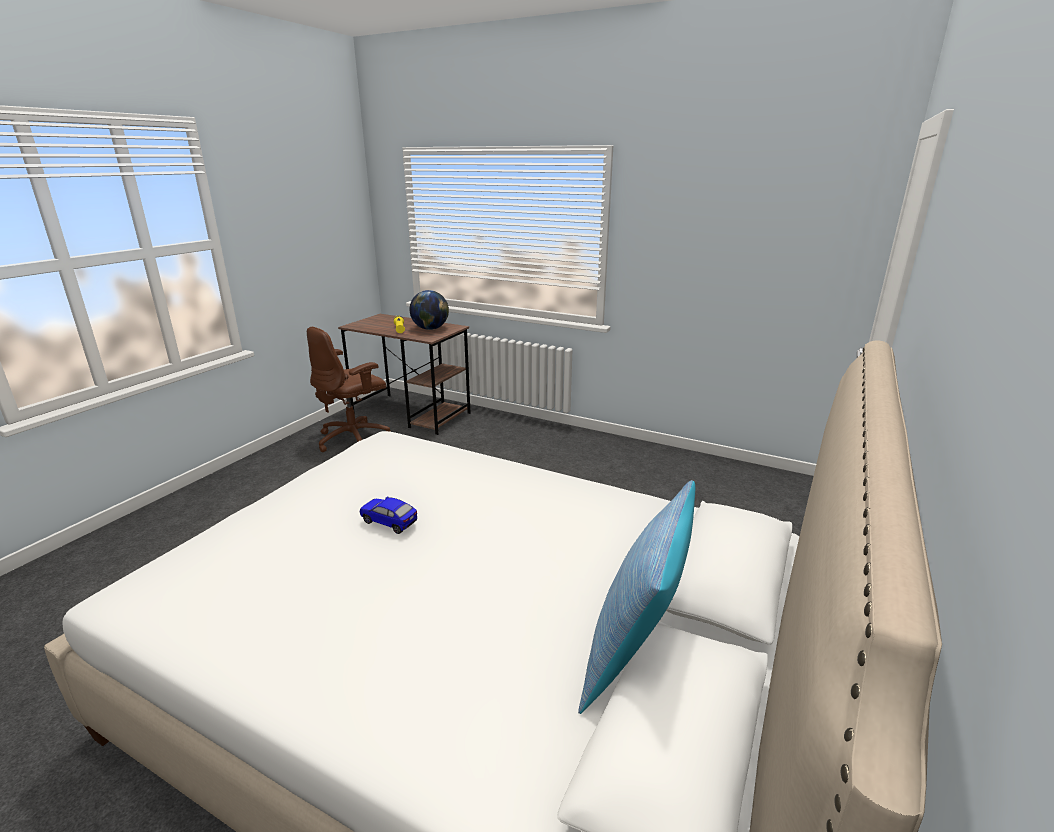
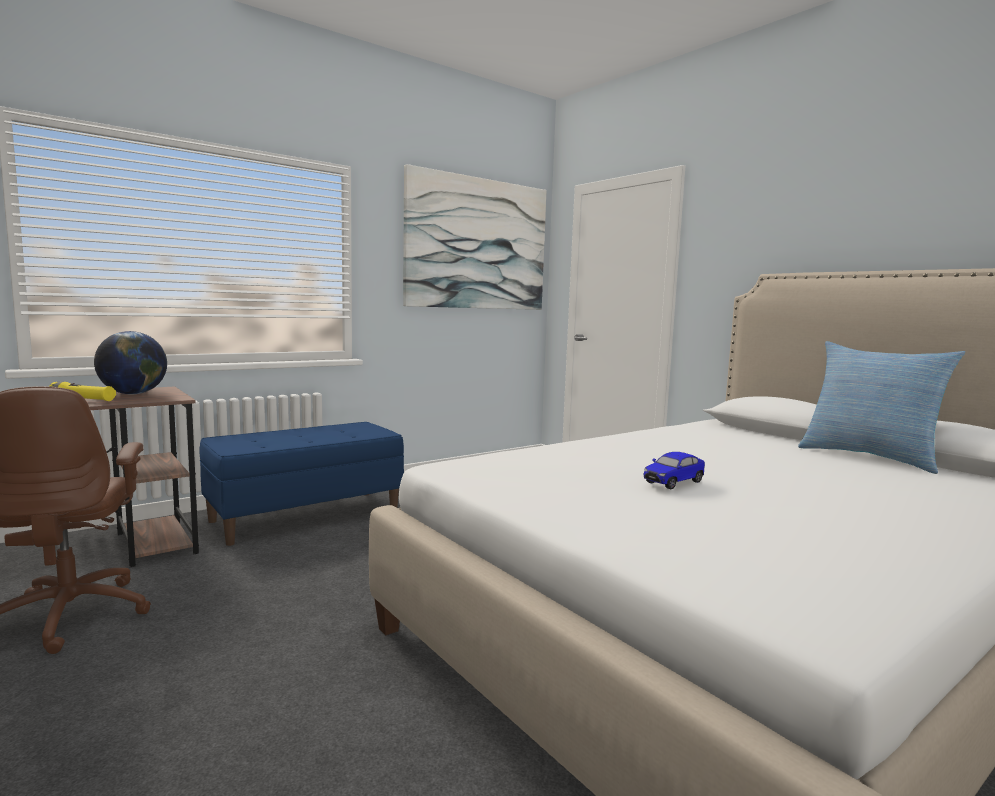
camera: 65 degrees left, 15 degrees down
none -> blue bench [200,422,404,546]
none -> picture [403,164,547,310]

